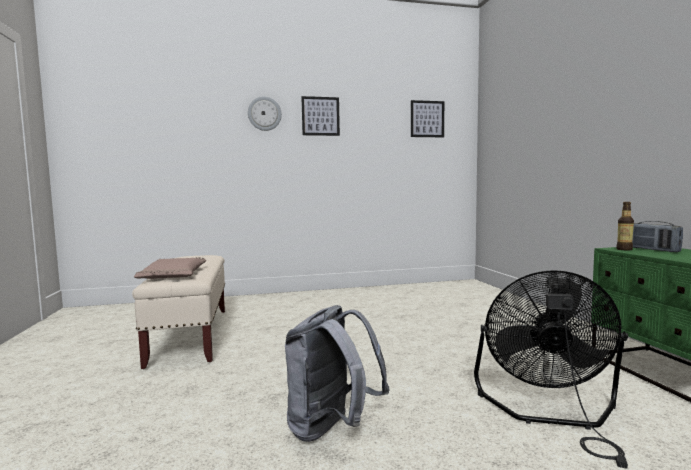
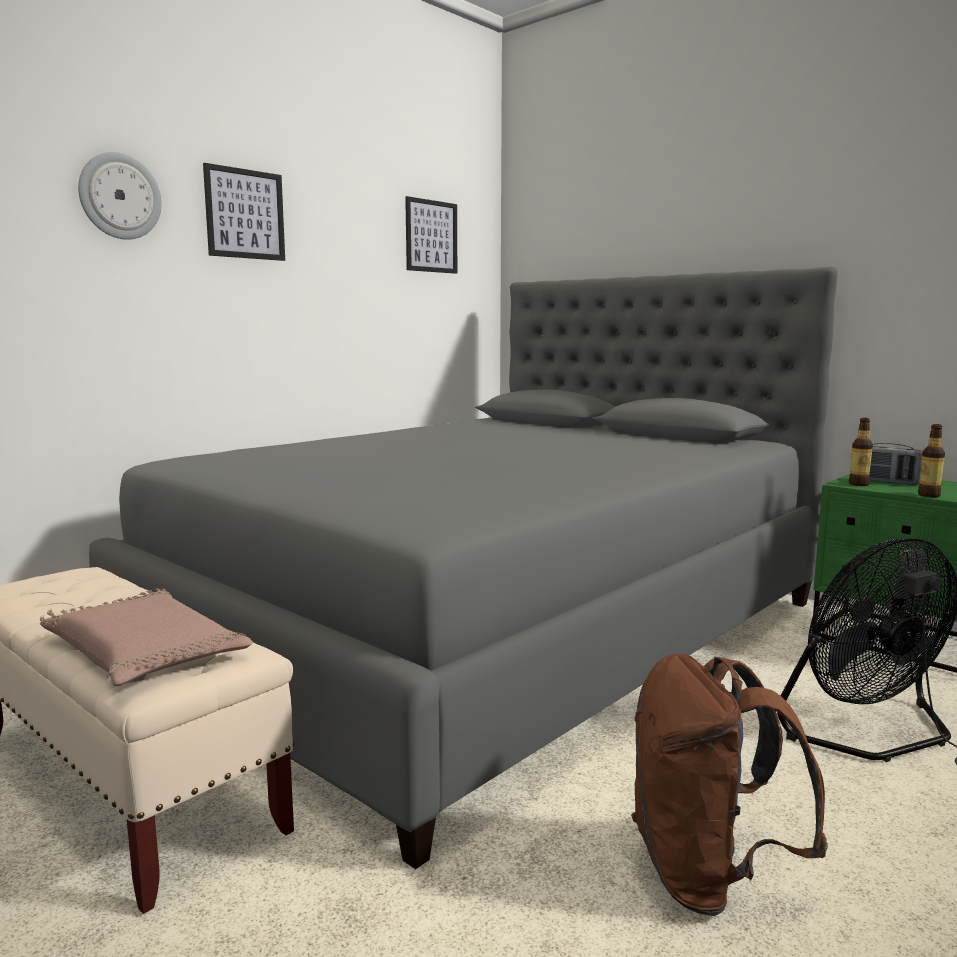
camera: 35 degrees left, 5 degrees up
grey backpack [285,305,389,442] -> brown backpack [631,654,828,916]
none -> grey bed [89,267,838,869]
none -> bottle [918,424,945,497]

